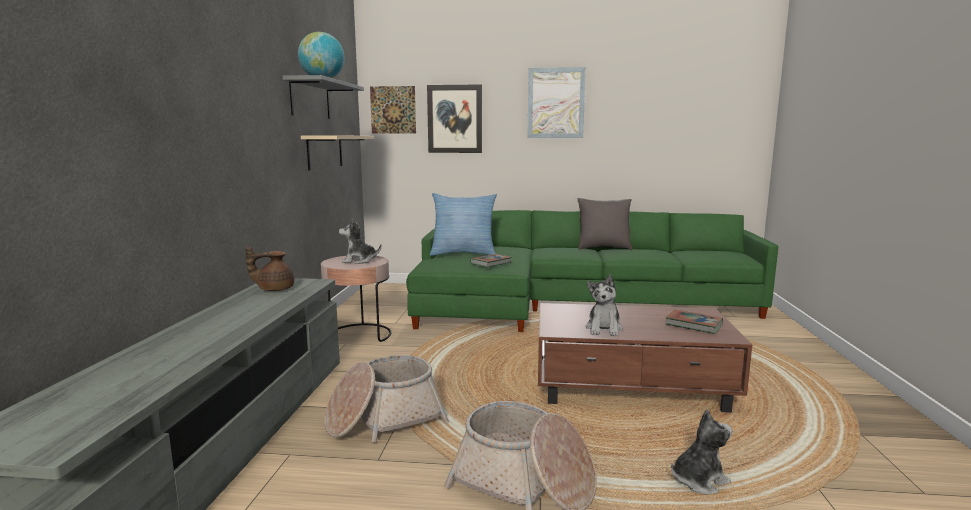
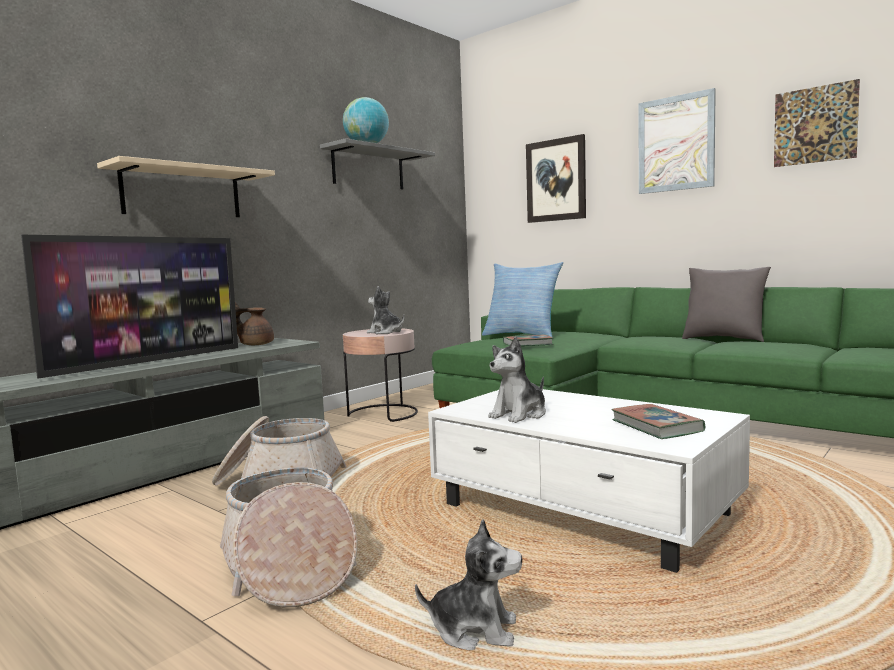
camera: 35 degrees right, 5 degrees down
beige shelf [301,135,374,170] -> beige shelf moved to [97,156,275,217]
picture [370,86,416,134] -> picture moved to [774,79,860,167]
brown coffee table [538,303,752,413] -> white coffee table [428,389,750,573]
none -> television [21,235,238,379]

